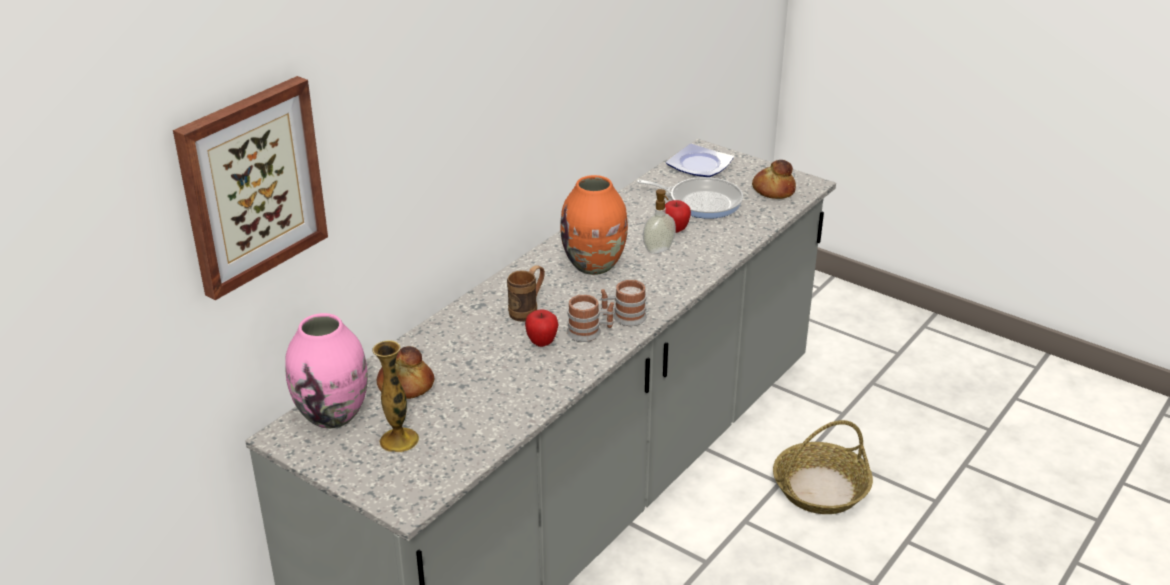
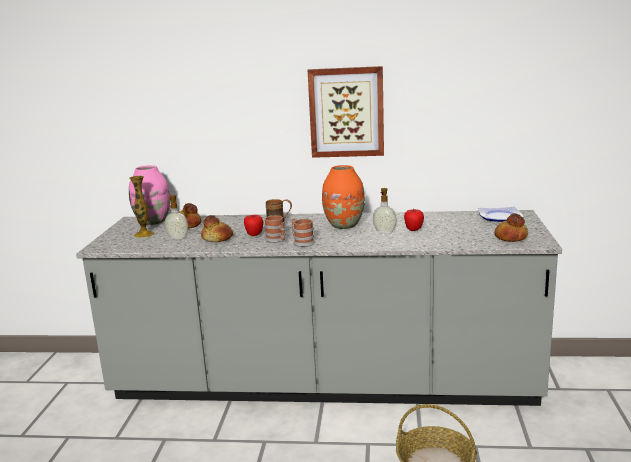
camera: 60 degrees right, 15 degrees down
picture [173,76,328,300] -> picture moved to [308,66,384,158]
frying pan [637,177,743,219] -> none
none -> soap dispenser [165,195,188,239]
none -> bread [201,215,233,242]

